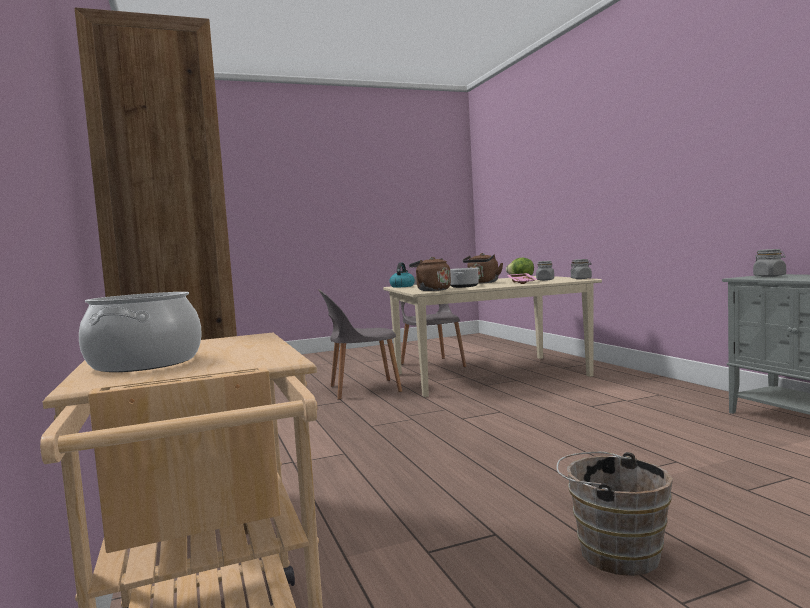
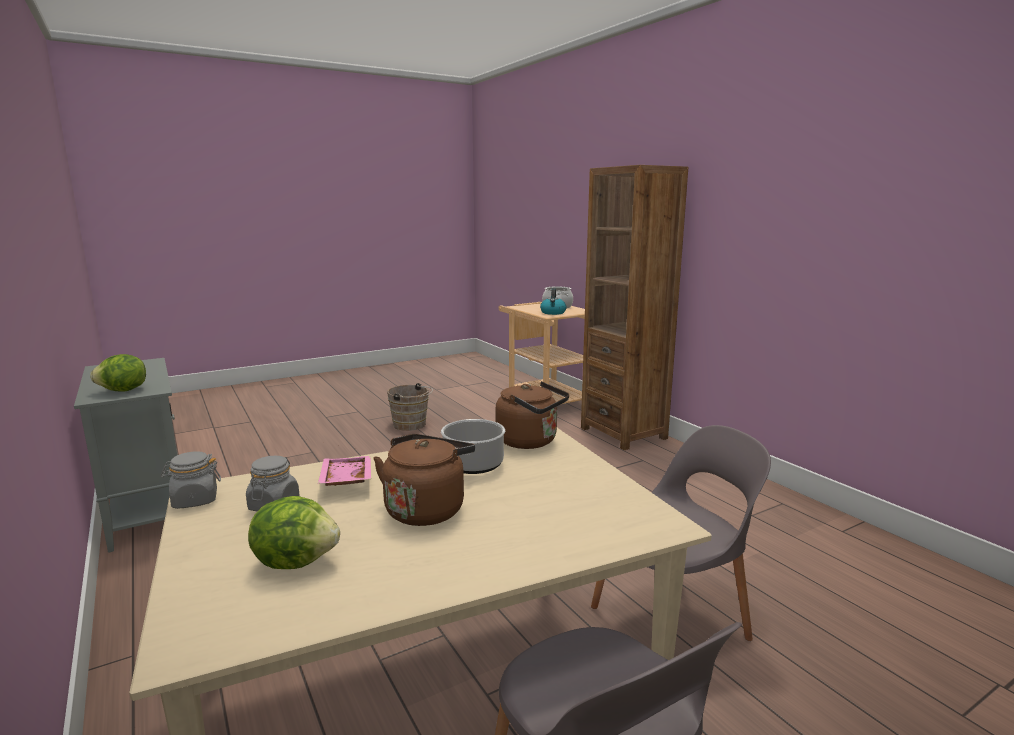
camera: 170 degrees right, 10 degrees up
kettle [389,263,415,288] -> kettle moved to [540,288,566,315]
grey jar [753,249,786,277] -> lettuce [90,354,146,392]

